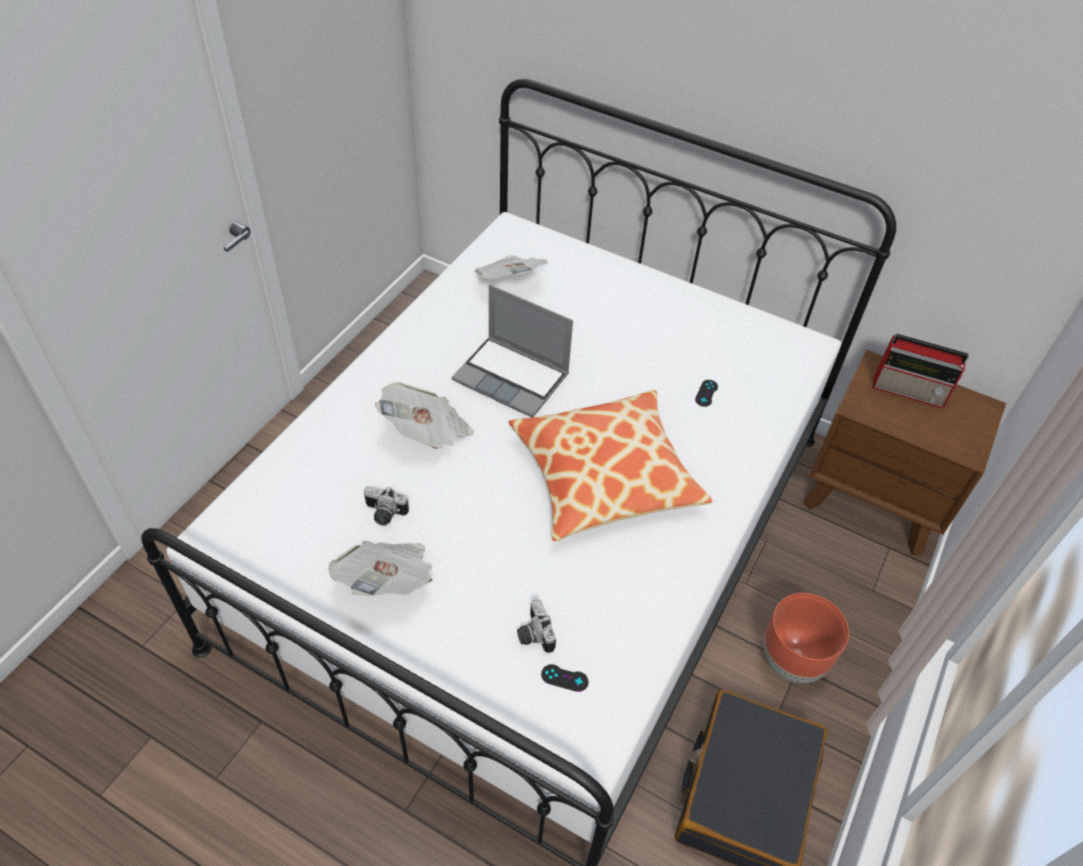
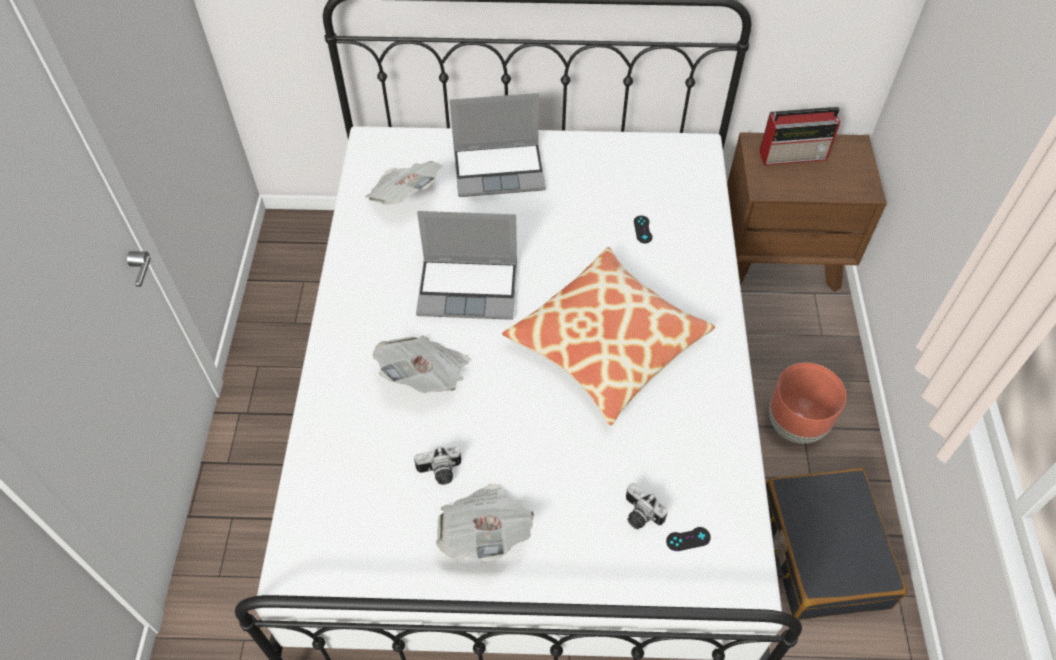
camera: 25 degrees left, 5 degrees up
none -> laptop [450,93,546,197]

